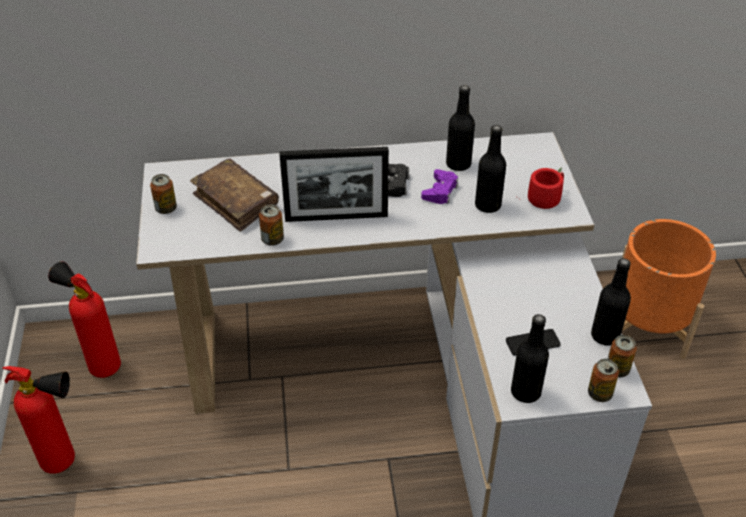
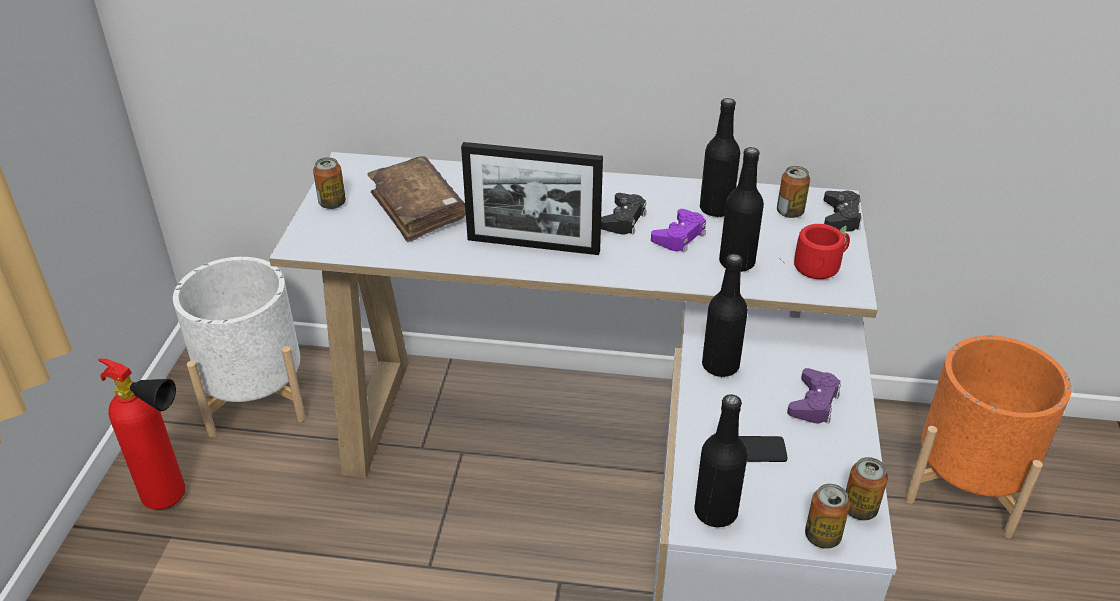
camera: 15 degrees right, 5 degrees down
fire extinguisher [48,262,121,378] -> white planter [173,257,306,437]
can [259,204,284,246] -> can moved to [777,166,810,218]
black bottle [591,258,631,346] -> black bottle moved to [702,254,748,377]
none -> purple game controller [787,368,841,424]
none -> black game controller [824,191,862,232]

